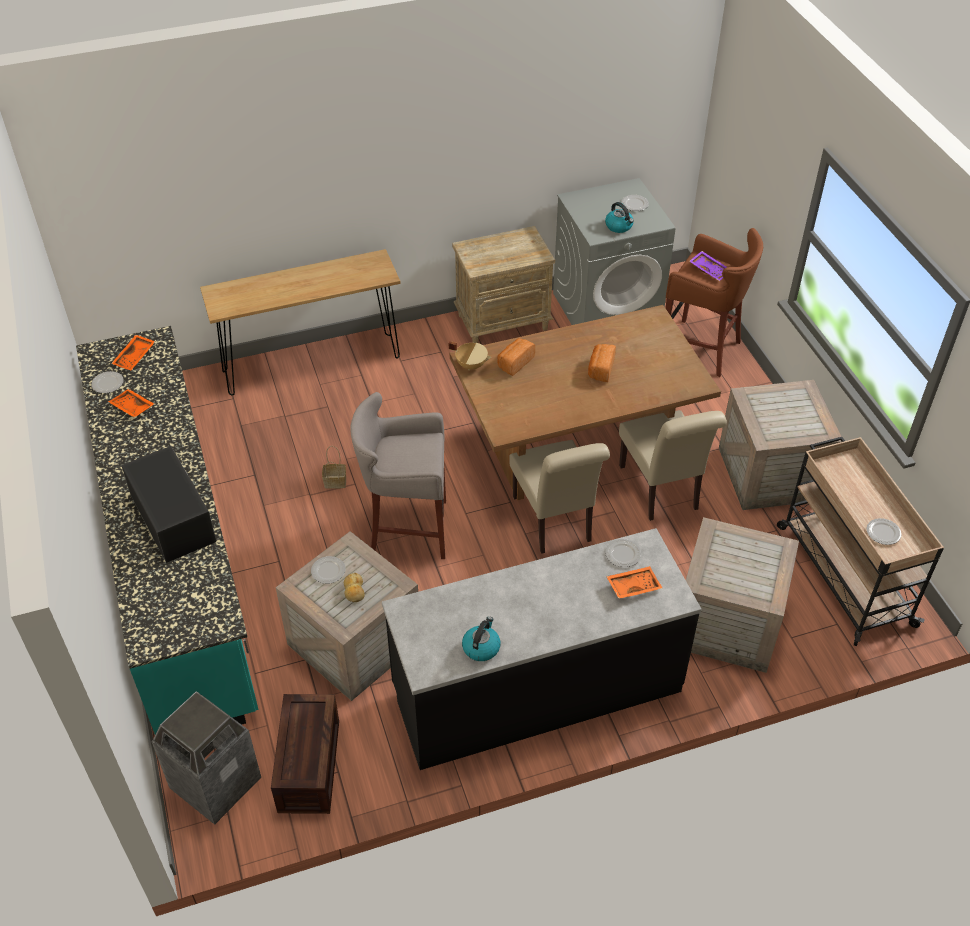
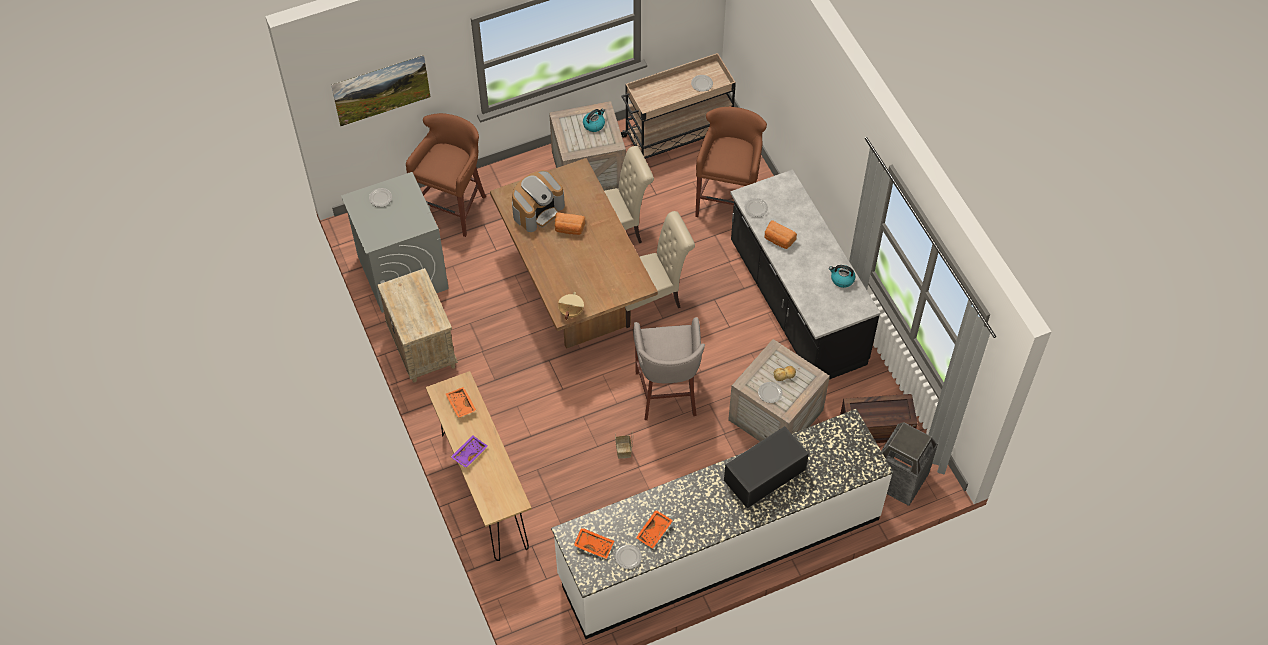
camera: 95 degrees left, 10 degrees up
turquoise counter [76,326,258,734] -> white counter [551,409,893,639]
bread [497,338,535,376] -> bread moved to [764,220,797,249]
kettle [605,202,634,233] -> kettle moved to [583,109,605,132]
orange tray [606,566,663,599] -> orange tray moved to [446,387,477,418]
crate [686,517,799,673] -> brown stool [695,107,767,217]
purple tray [689,251,727,281] -> purple tray moved to [451,435,488,468]
none -> picture [331,55,430,127]
none -> coffee machine [512,170,565,232]

